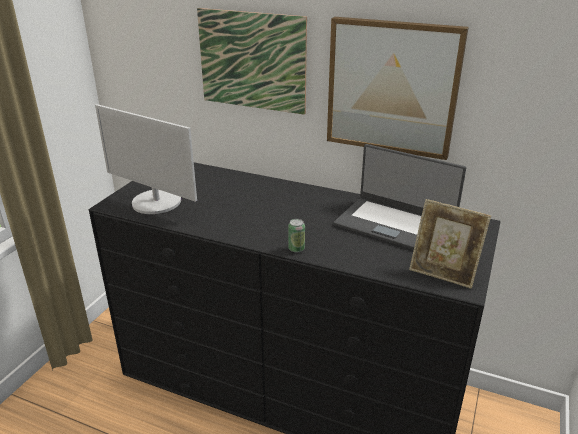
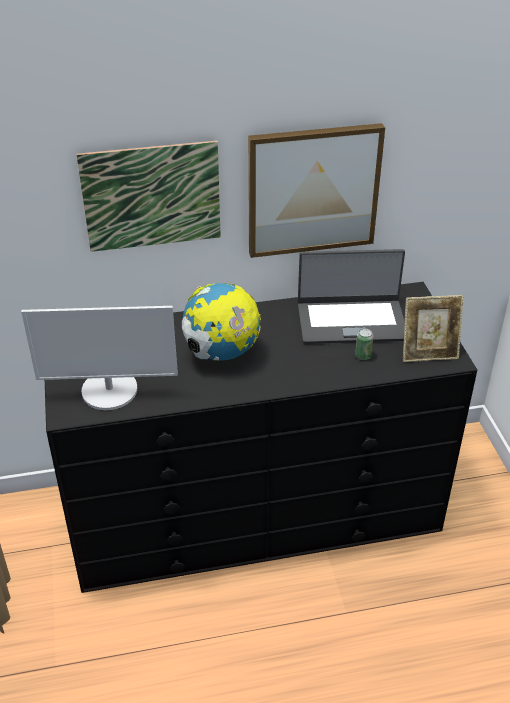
camera: 35 degrees left, 10 degrees up
can [288,219,305,253] -> can moved to [355,328,374,360]
none -> globe [182,283,261,361]

